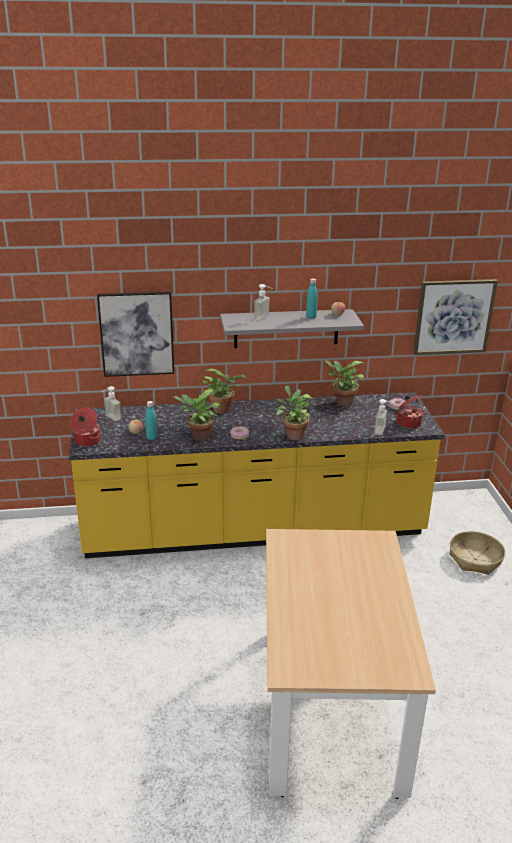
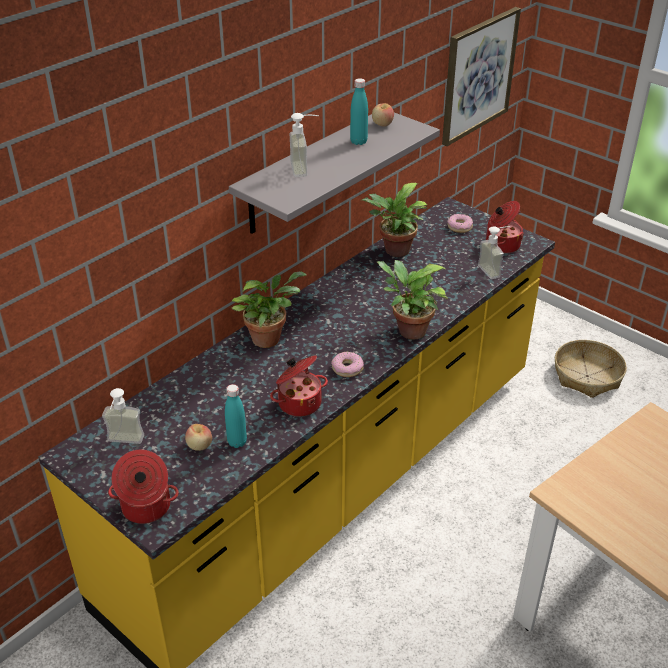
camera: 40 degrees left, 10 degrees up
picture [97,292,174,377] -> none
potted plant [173,389,221,441] -> cooking pot [270,355,328,417]

